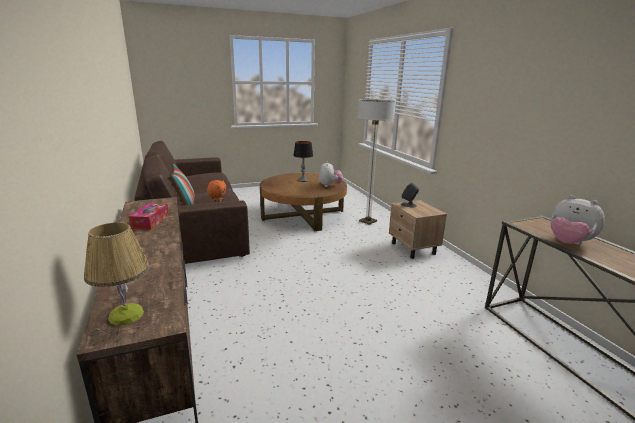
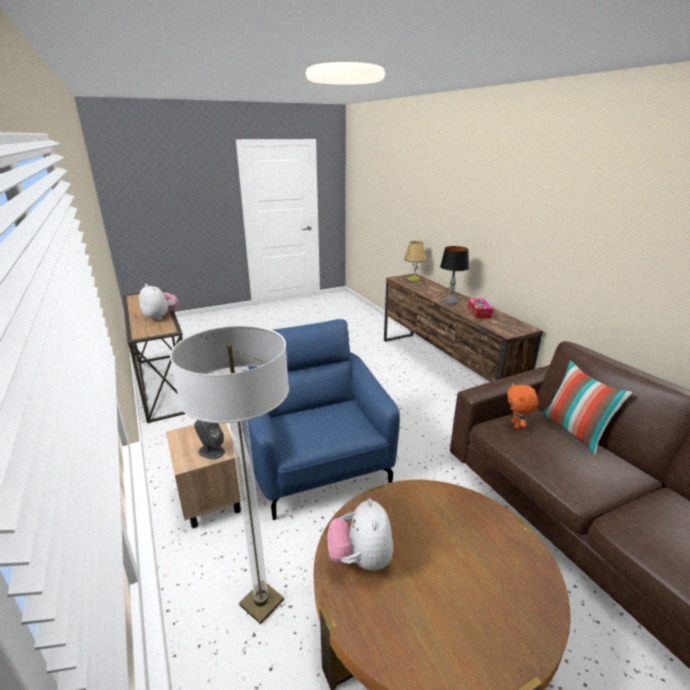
camera: 175 degrees right, 5 degrees up
table lamp [293,141,313,182] -> table lamp moved to [440,246,469,304]
none -> blue armchair [241,319,400,520]

